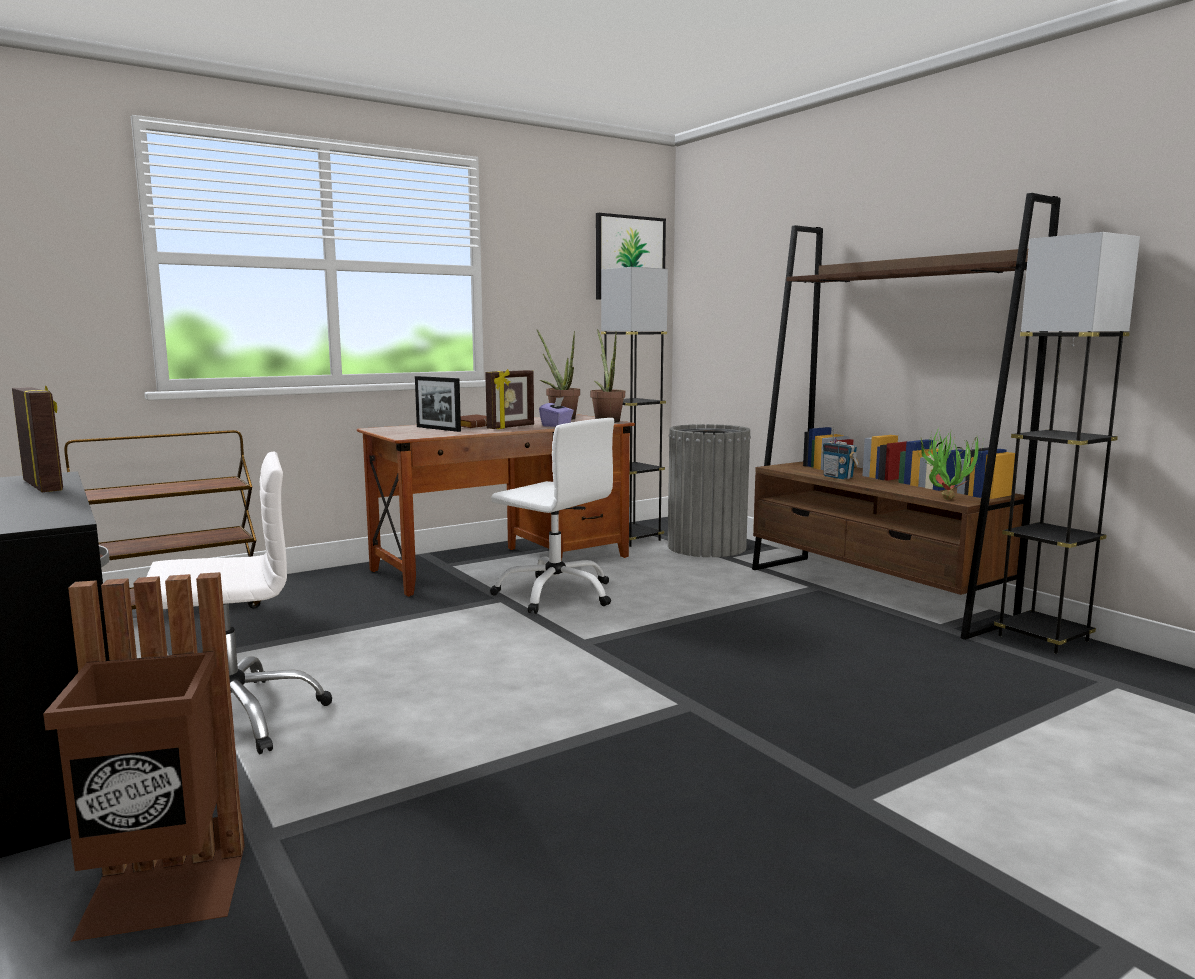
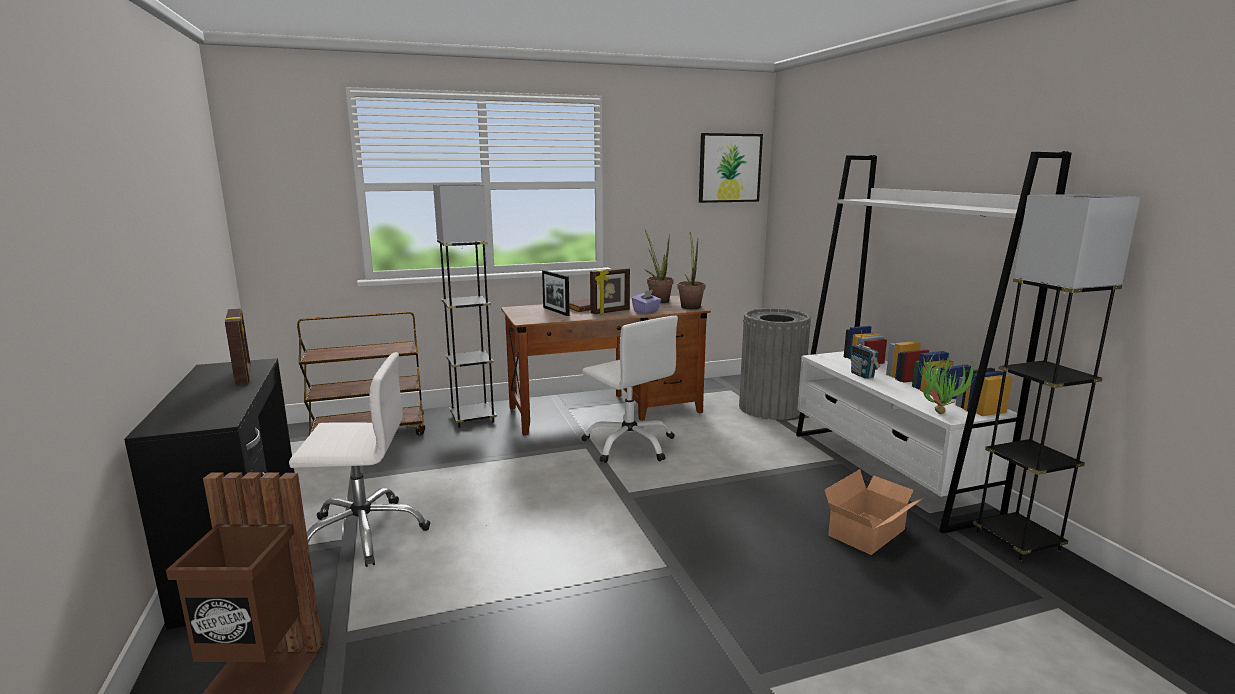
camera: 15 degrees right, 5 degrees up
grey floor lamp [601,267,668,547] -> grey floor lamp moved to [433,184,497,428]
brown bookcase [752,193,1061,640] -> white bookcase [796,151,1072,533]
none -> cardboard box [825,469,925,555]

